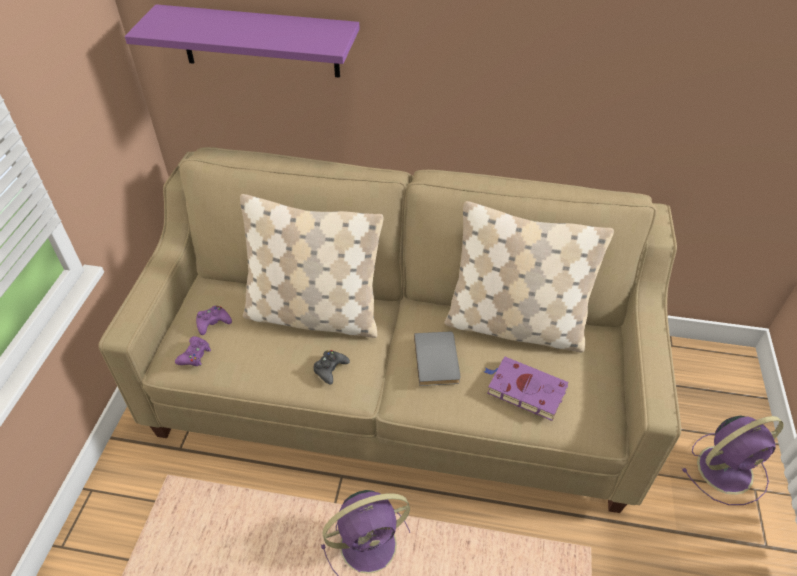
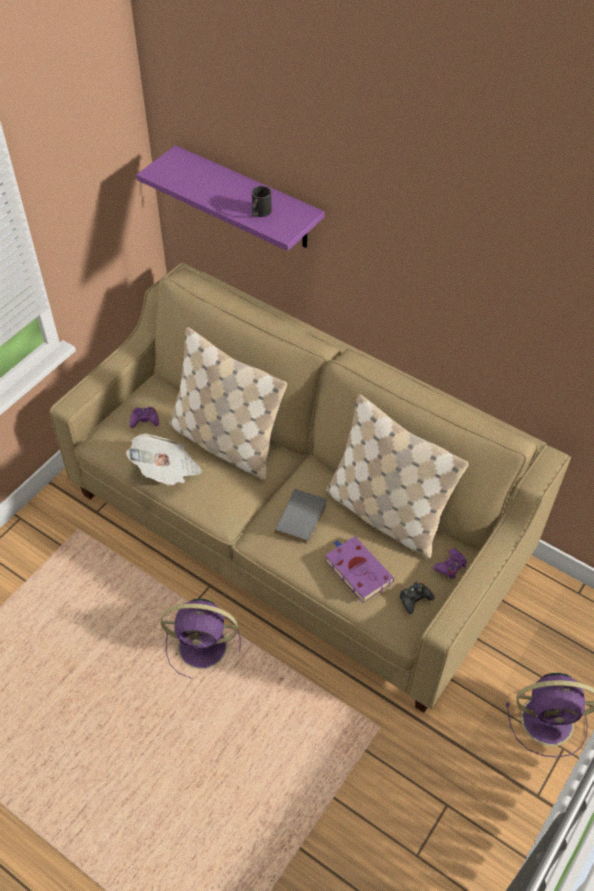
camera: 25 degrees right, 5 degrees up
purple game controller [175,336,211,366] -> purple game controller moved to [433,548,467,579]
black game controller [313,350,350,385] -> black game controller moved to [400,582,435,614]
none -> newspaper [126,433,202,486]
none -> black mug [252,186,272,217]

